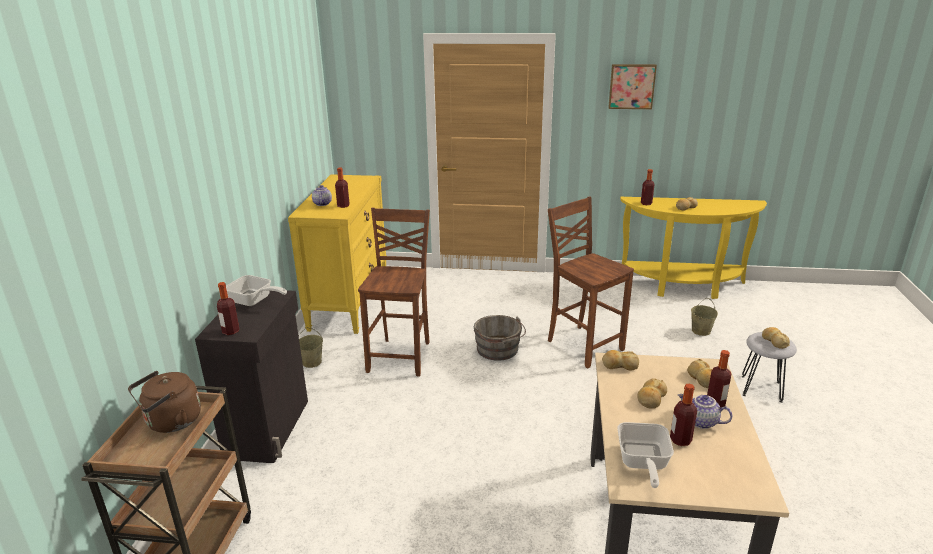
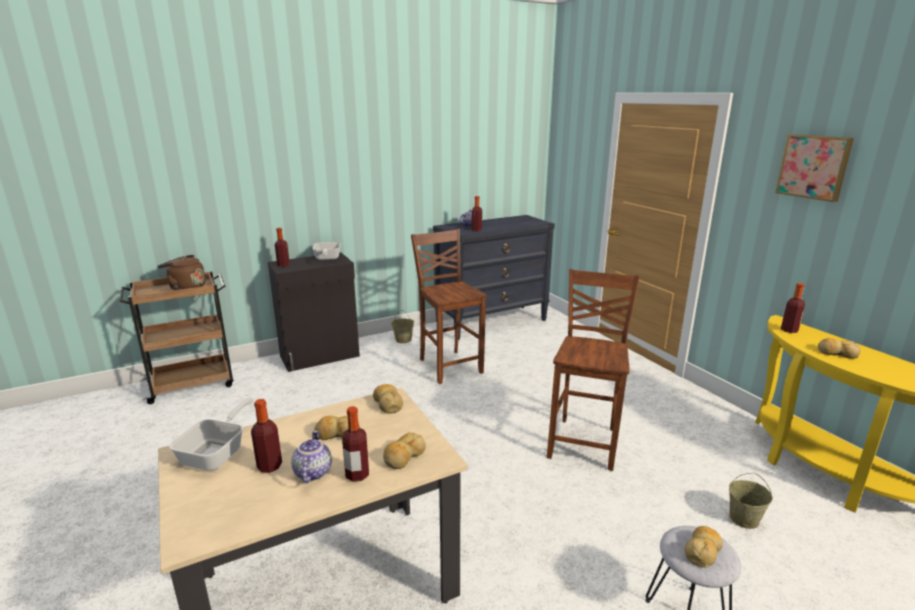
camera: 55 degrees right, 5 degrees down
yellow dresser [288,174,387,334] -> black dresser [433,215,555,340]
brown chair [358,208,430,377] -> brown chair turned 90 degrees counterclockwise [411,229,487,384]
grey bucket [474,315,526,361] -> none
frying pan [617,422,674,488] -> frying pan turned 135 degrees clockwise [169,397,254,471]

